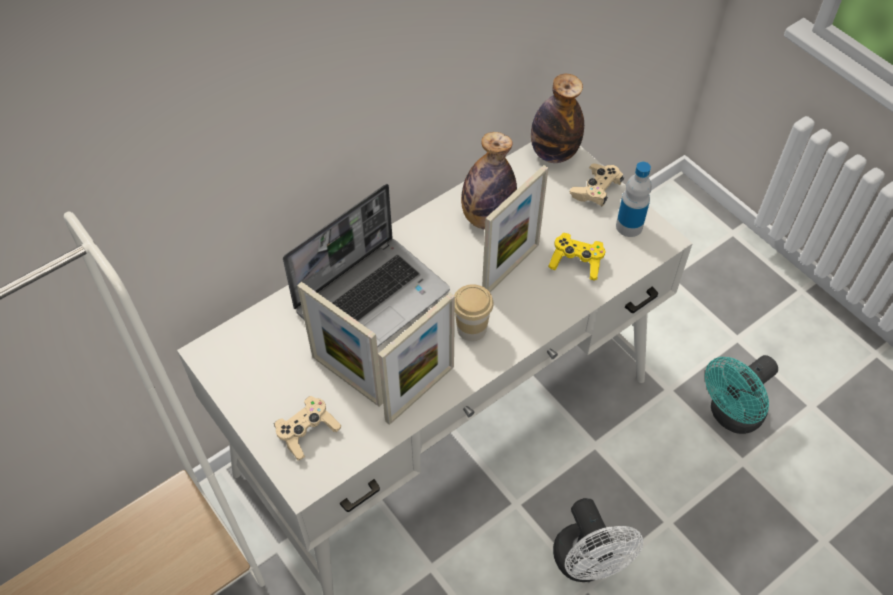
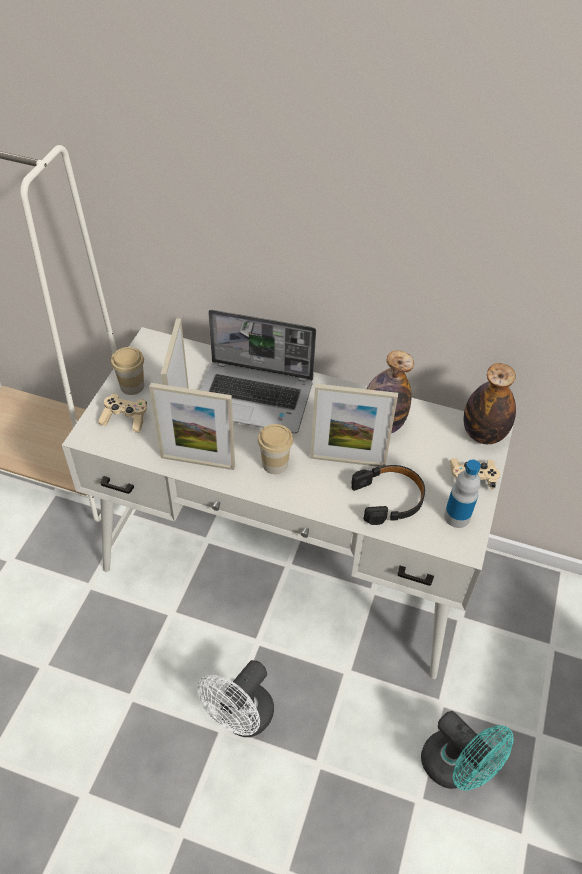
camera: 55 degrees right, 5 degrees down
yellow game controller [548,233,605,281] -> black headphones [351,465,425,525]
turquoise fan [705,355,778,434] -> turquoise fan turned 150 degrees counterclockwise [421,711,513,791]
none -> cup [111,347,144,395]

